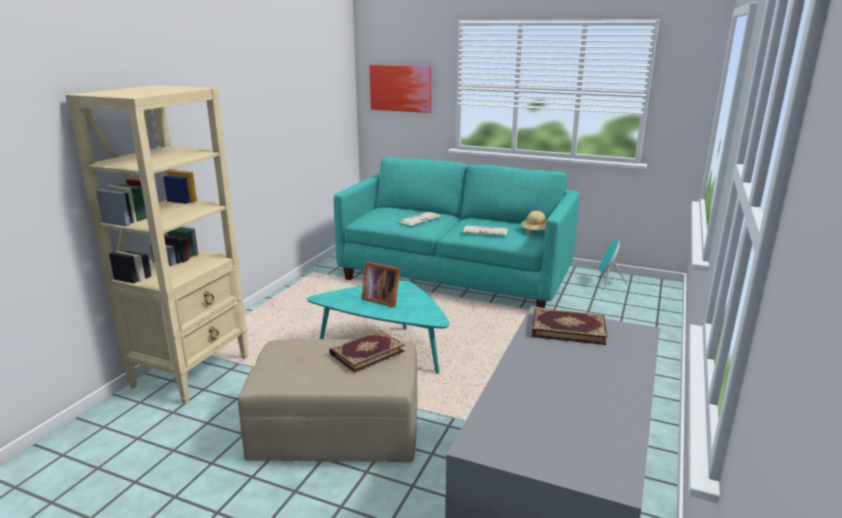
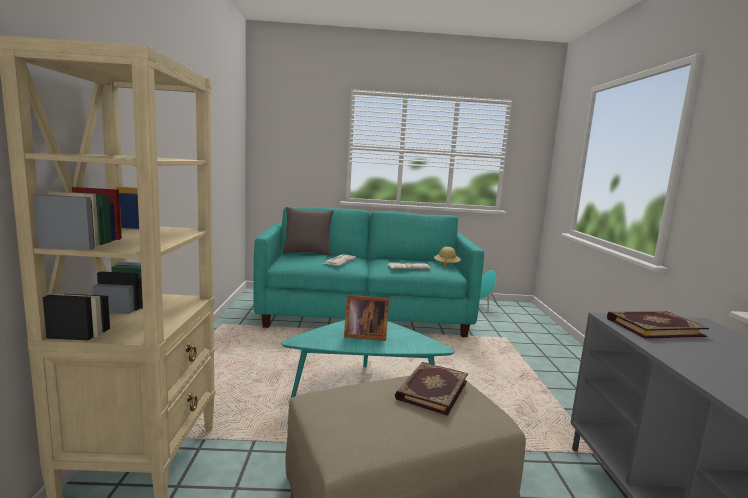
camera: 25 degrees left, 10 degrees down
picture [369,65,431,113] -> none
none -> grey pillow [282,207,334,256]

